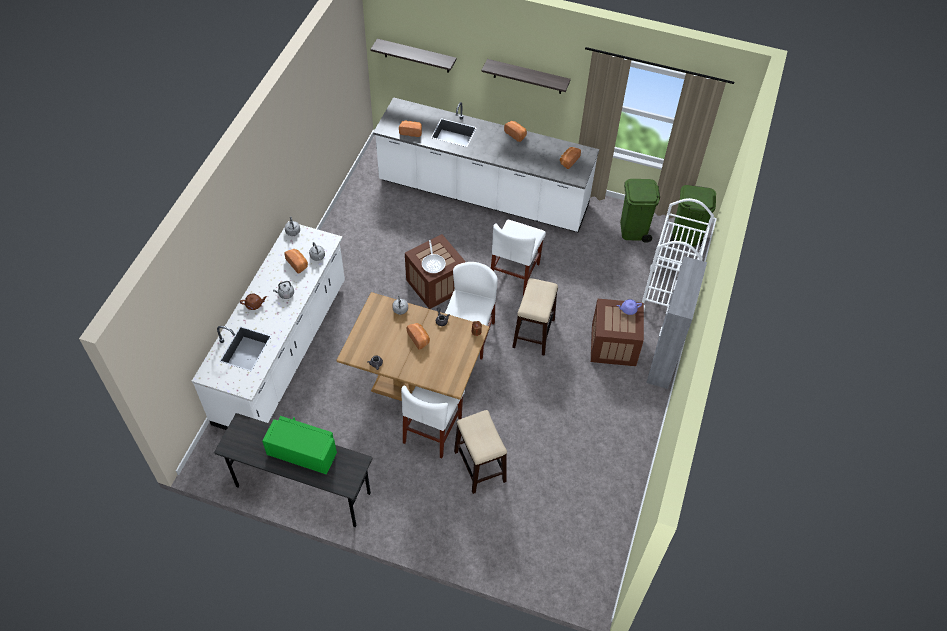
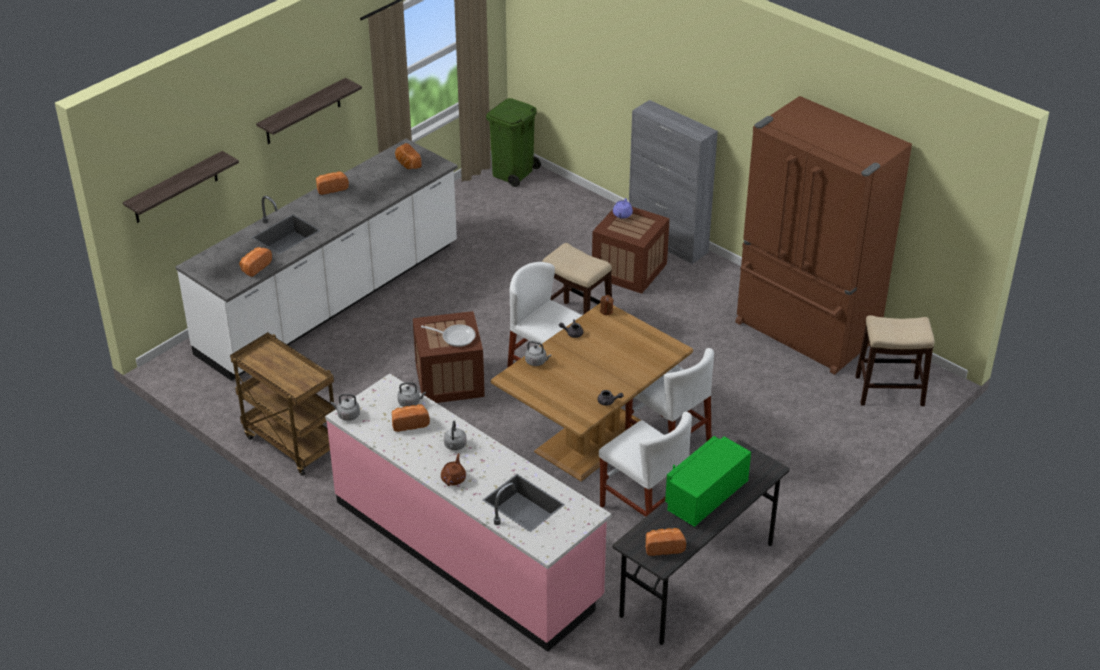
camera: 65 degrees left, 15 degrees down
white counter [192,221,345,430] -> pink counter [325,374,611,652]
bread [407,323,430,350] -> bread moved to [646,528,686,556]
stool [454,410,507,494] -> stool moved to [855,315,934,406]
white chair [491,220,546,296] -> white chair moved to [599,412,692,517]
green trash can [620,179,660,243] -> none
white cart [642,198,714,311] -> none
none -> brown cart [230,332,335,476]
none -> brown fridge [735,96,912,375]

